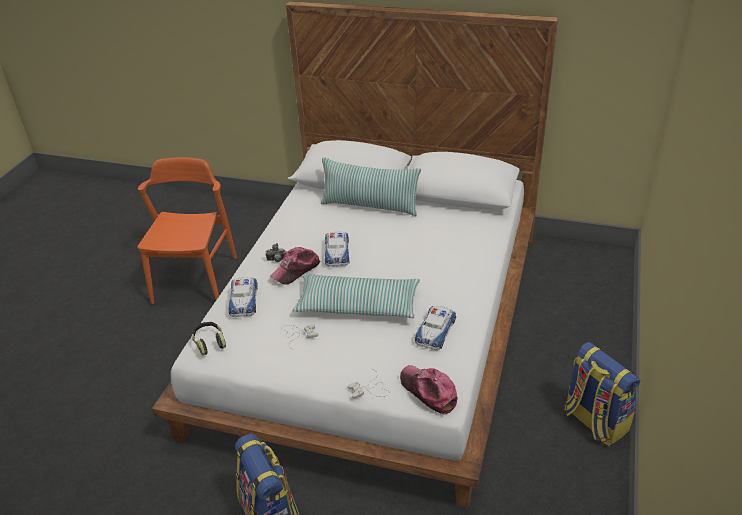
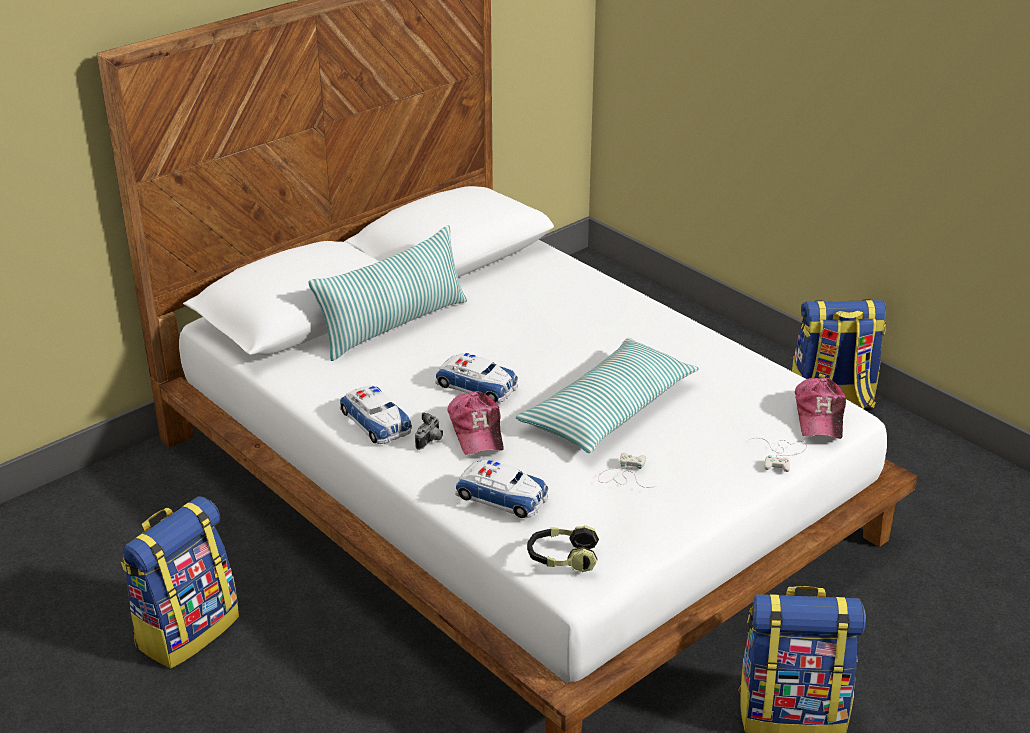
camera: 60 degrees left, 5 degrees down
orange chair [137,157,237,304] -> backpack [121,496,239,668]
cap [400,365,458,415] -> cap turned 75 degrees counterclockwise [795,378,846,439]
toy car [415,306,456,350] -> toy car moved to [339,385,412,444]

